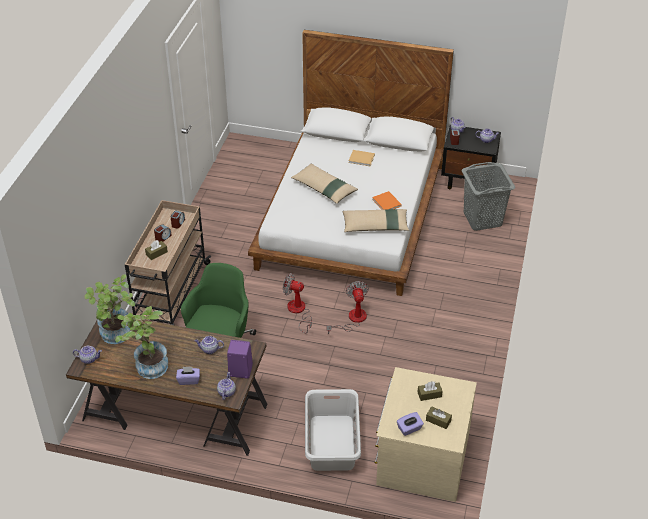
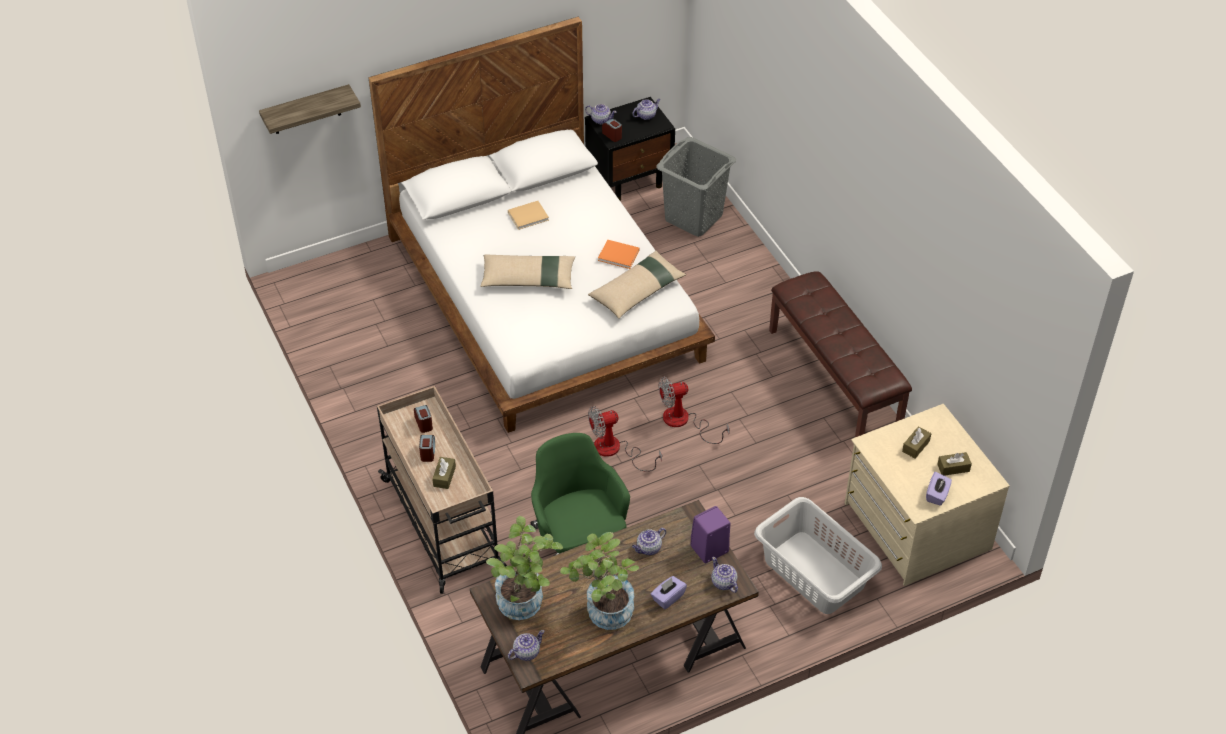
camera: 40 degrees left, 5 degrees up
fan [326,281,369,334] -> fan turned 60 degrees counterclockwise [659,377,730,444]
none -> shelf [259,84,361,134]
none -> brown bench [769,271,912,437]

